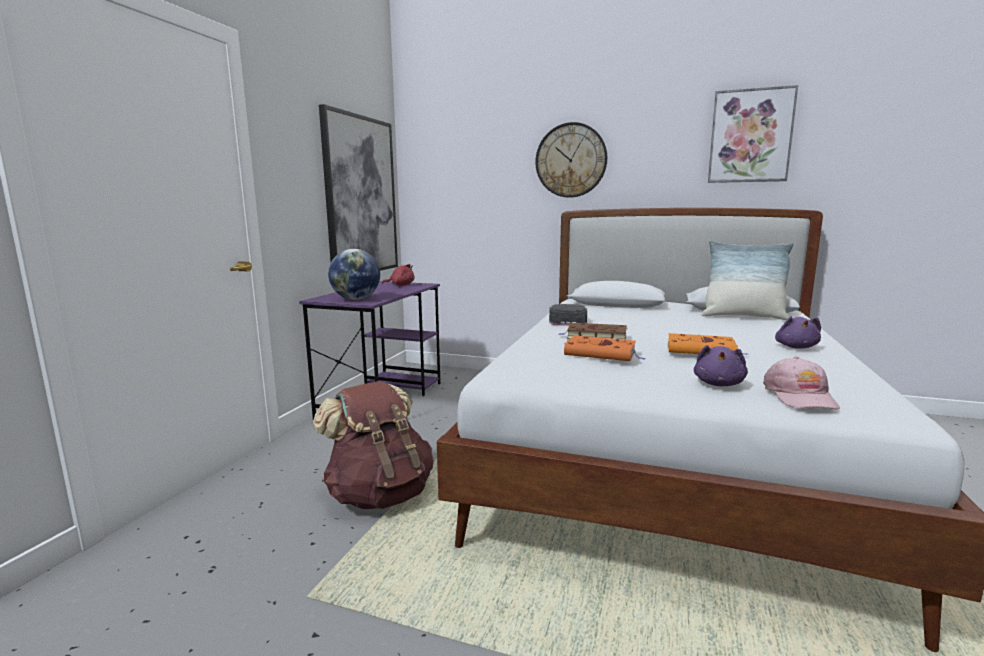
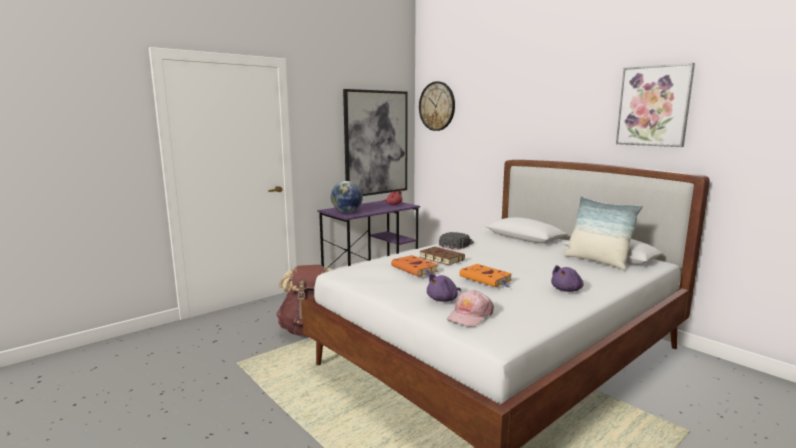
camera: 30 degrees right, 0 degrees up
wall clock [535,122,607,198] -> wall clock moved to [419,81,455,131]

